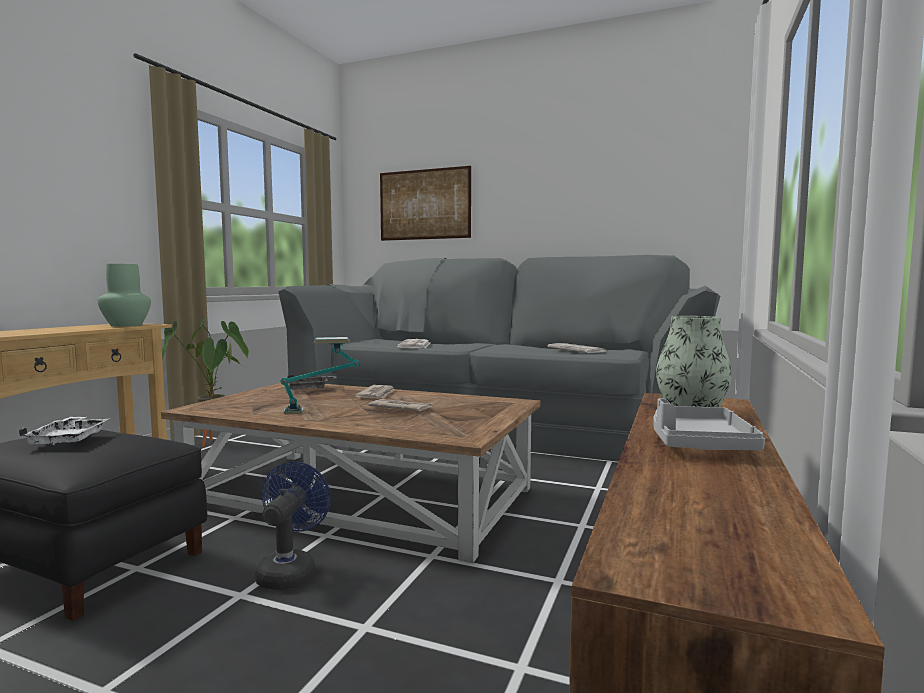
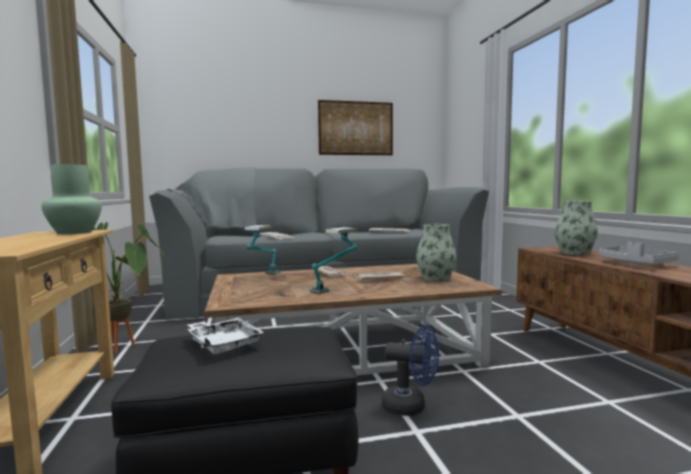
camera: 35 degrees left, 0 degrees up
blue fan [255,461,331,590] -> blue fan turned 135 degrees clockwise [382,326,439,416]
grey tray [288,375,337,390] -> table lamp [244,225,281,275]
picture [380,166,471,241] -> picture moved to [318,100,393,155]
none -> vase [416,224,456,281]

